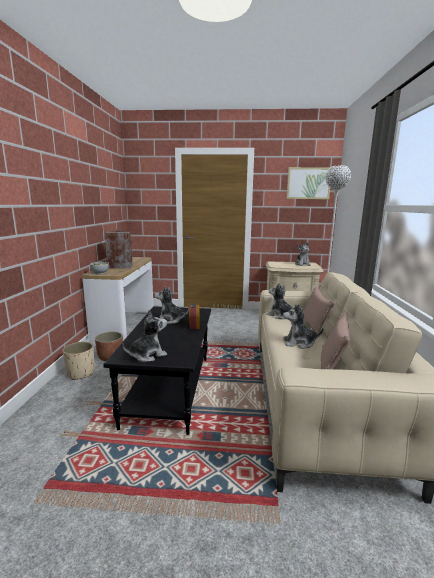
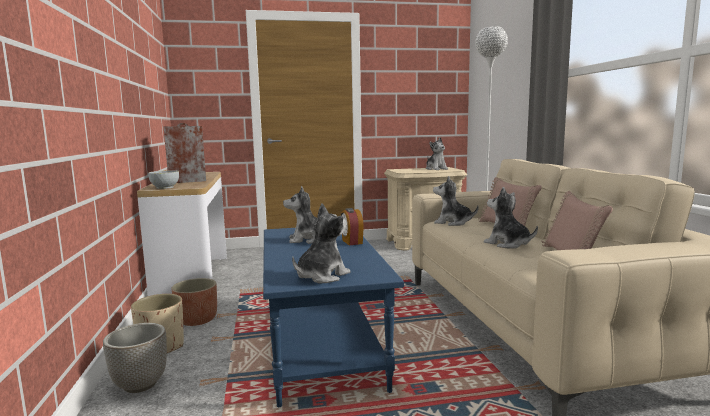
camera: 15 degrees left, 5 degrees down
black coffee table [103,306,211,435] -> blue coffee table [263,228,404,407]
plush toy [283,304,323,349] -> plush toy turned 60 degrees clockwise [484,187,538,249]
picture [286,167,330,199] -> none
none -> planter [103,323,167,393]

